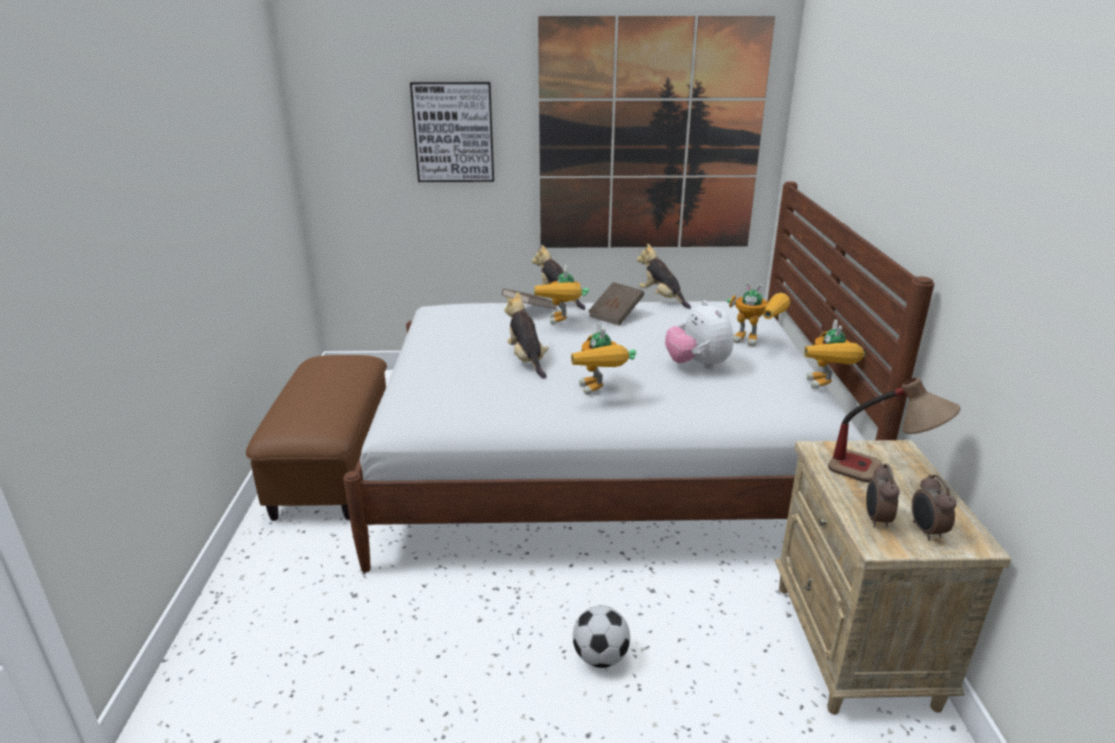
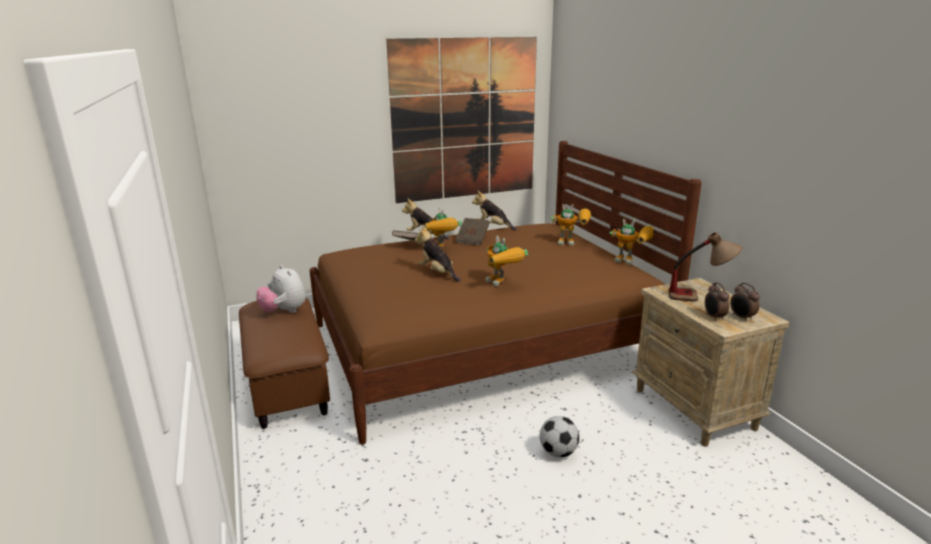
camera: 20 degrees left, 5 degrees down
white bed [343,181,934,572] -> brown bed [309,141,702,445]
picture [410,82,494,182] -> none
plush toy [665,300,734,369] -> plush toy moved to [256,265,306,313]
toy robot [804,319,865,389] -> toy robot turned 45 degrees counterclockwise [609,219,654,265]

